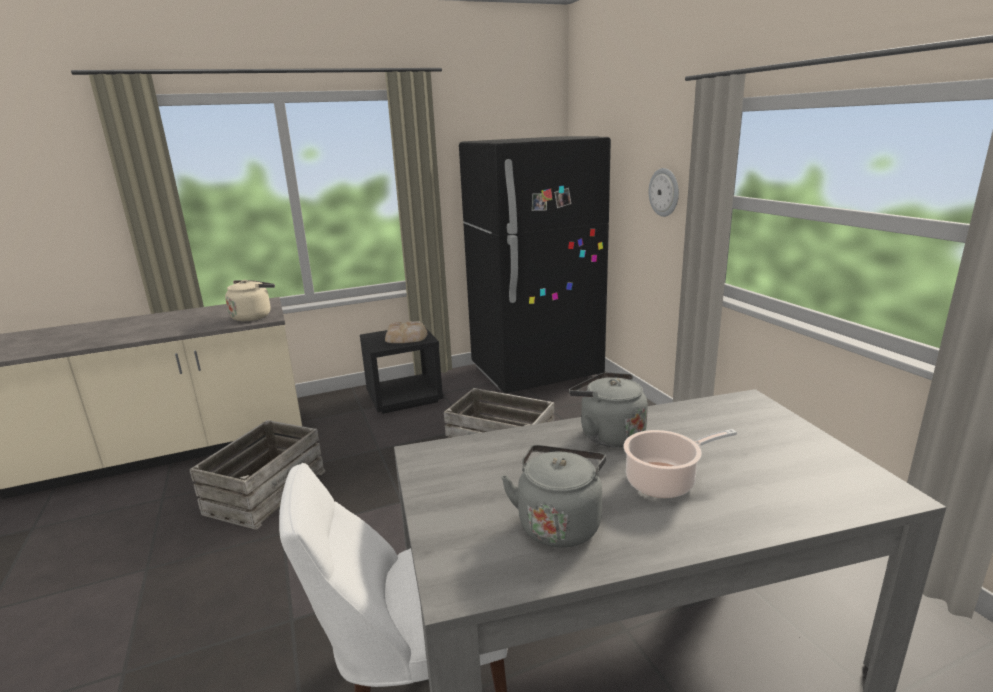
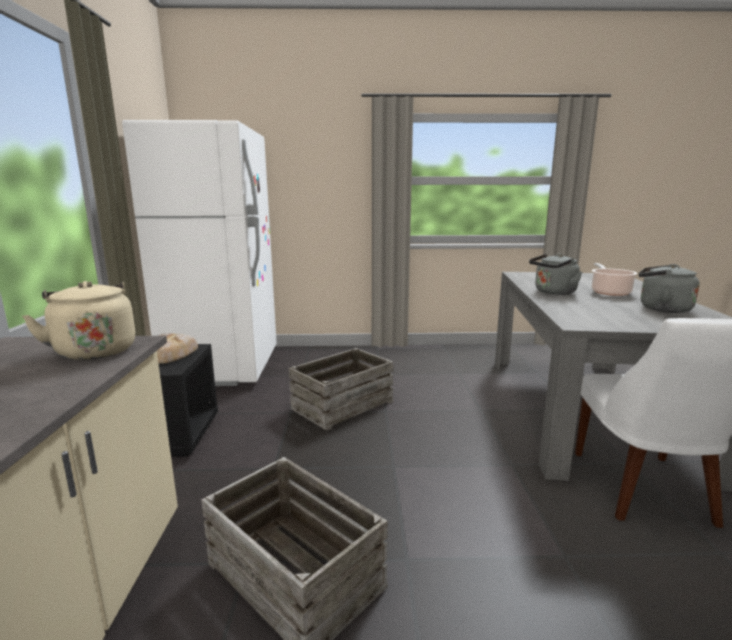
camera: 70 degrees left, 5 degrees down
black fridge [459,136,611,394] -> white fridge [122,120,277,386]
wall clock [649,168,679,217] -> none

